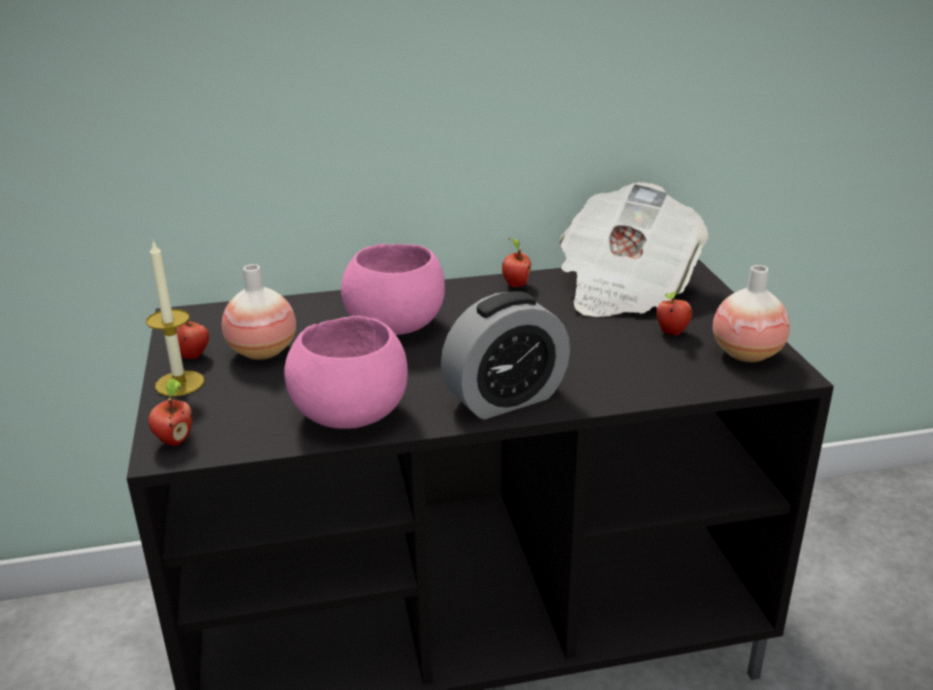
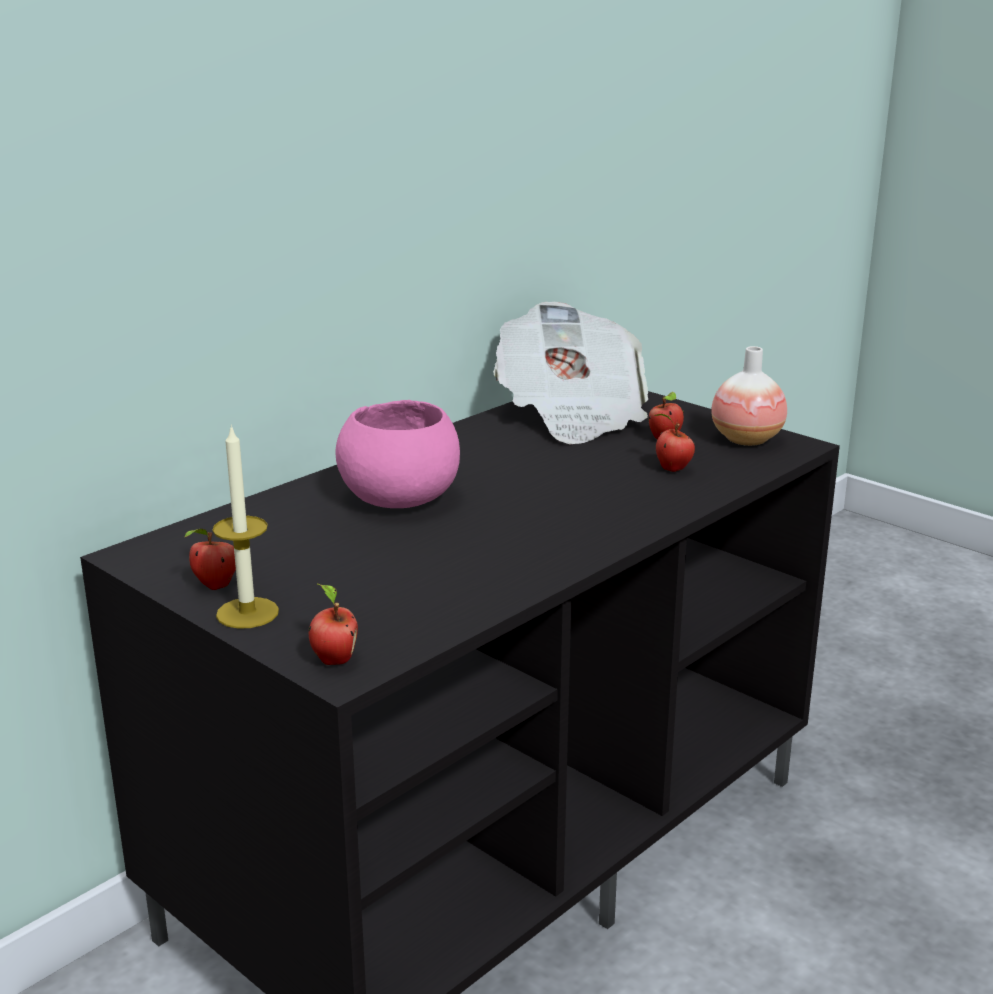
camera: 35 degrees left, 5 degrees down
vase [222,264,296,360] -> none
pink bowl [284,316,408,429] -> none
alarm clock [441,291,570,419] -> none
apple [502,238,531,287] -> apple moved to [655,414,695,472]

